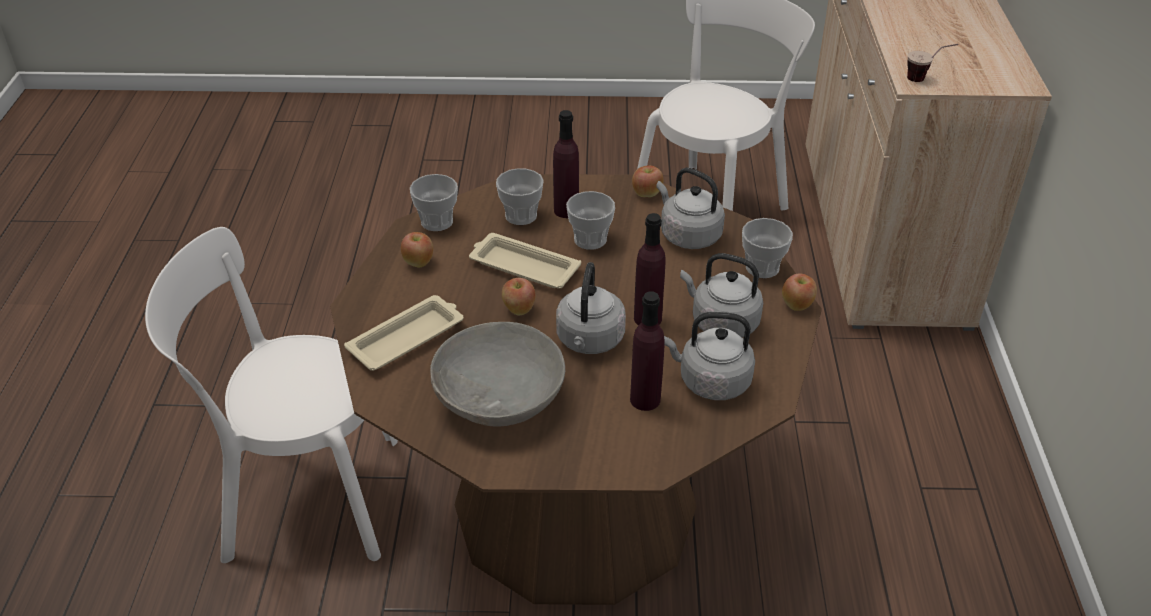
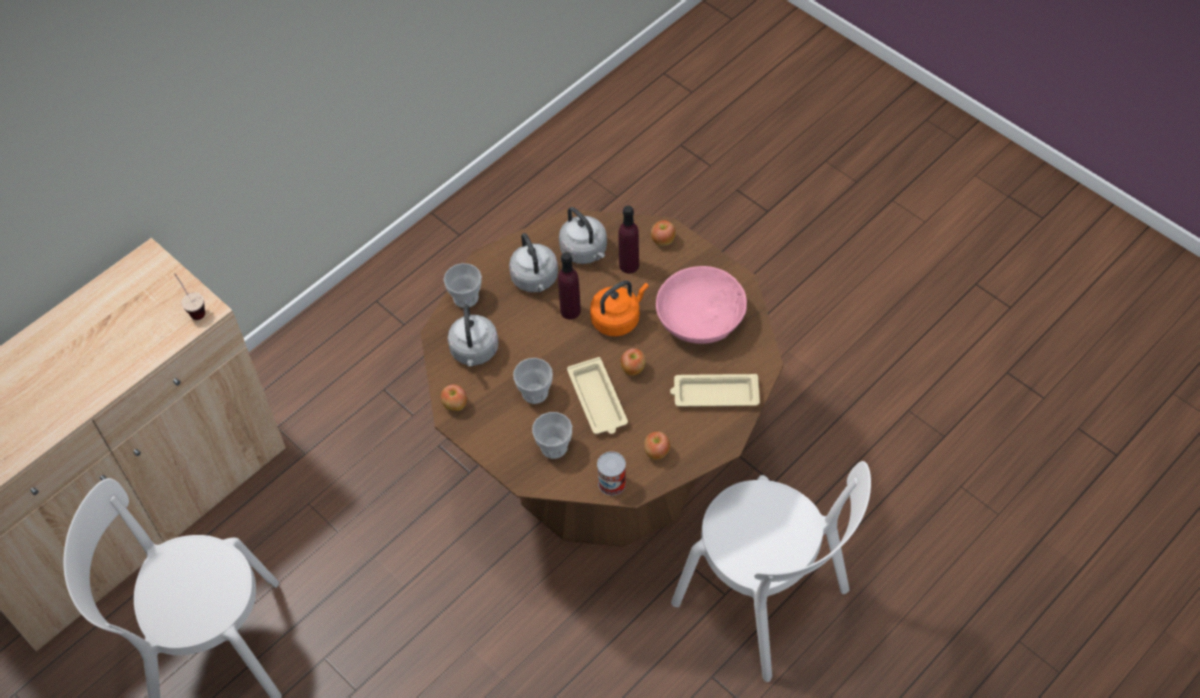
camera: 135 degrees left, 15 degrees up
cup [410,174,458,231] -> can [597,451,626,496]
grey bowl [430,322,565,427] -> pink bowl [656,266,747,344]
purple bottle [553,110,579,218] -> none
grey kettle [556,262,626,354] -> orange kettle [590,280,649,337]
apple [782,273,817,311] -> apple moved to [651,220,676,246]

